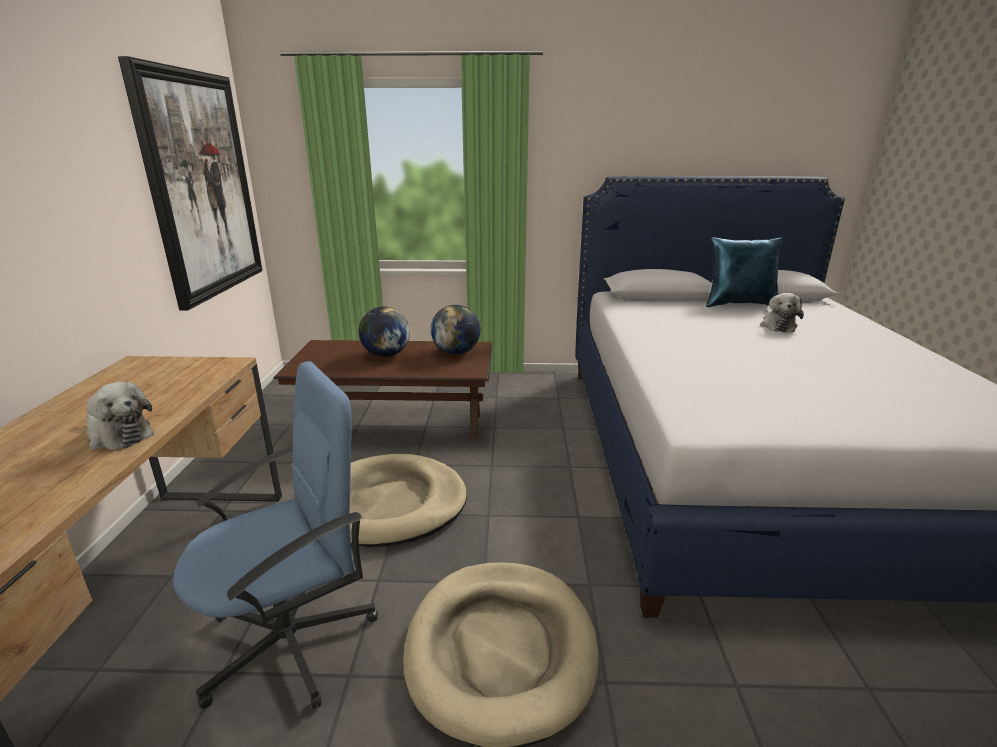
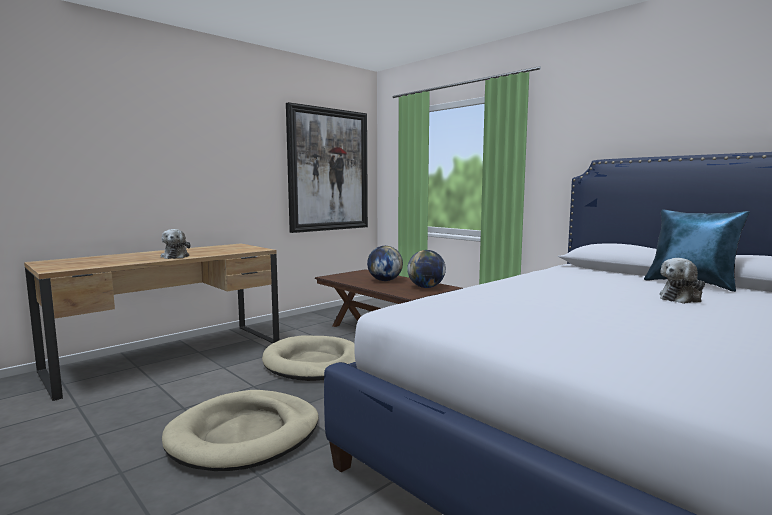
camera: 45 degrees right, 15 degrees down
blue office chair [173,361,378,709] -> none

